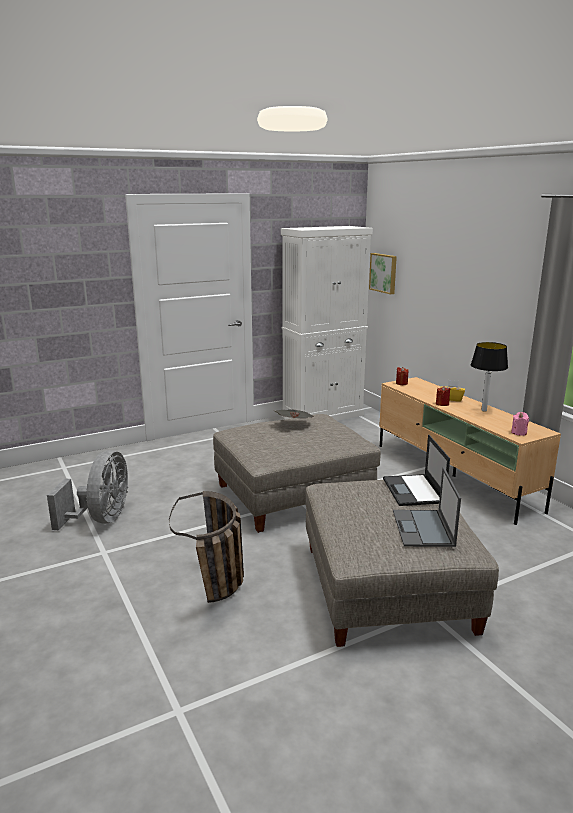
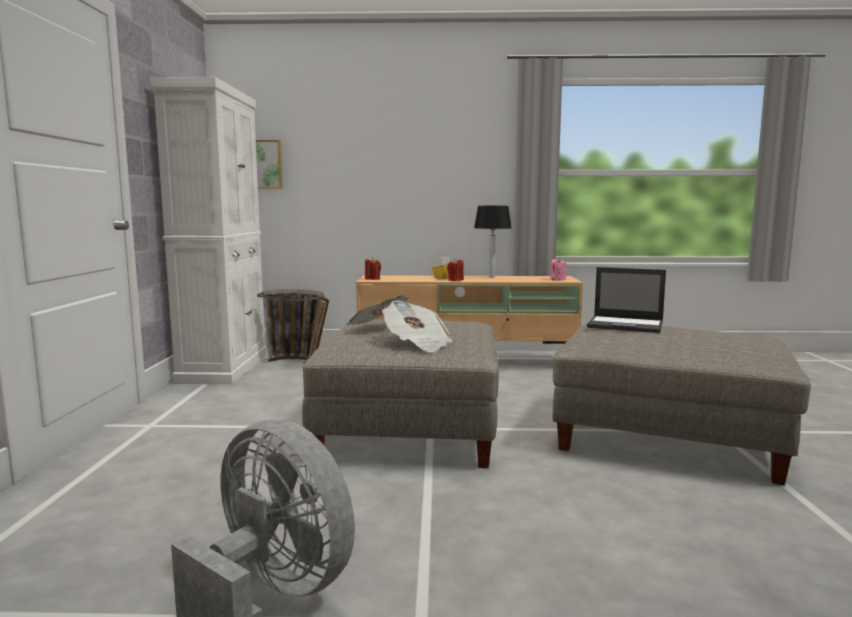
camera: 60 degrees left, 10 degrees down
basket [169,491,244,603] -> basket moved to [257,289,329,363]
laptop [393,467,461,547] -> none
none -> newspaper [382,301,453,352]

